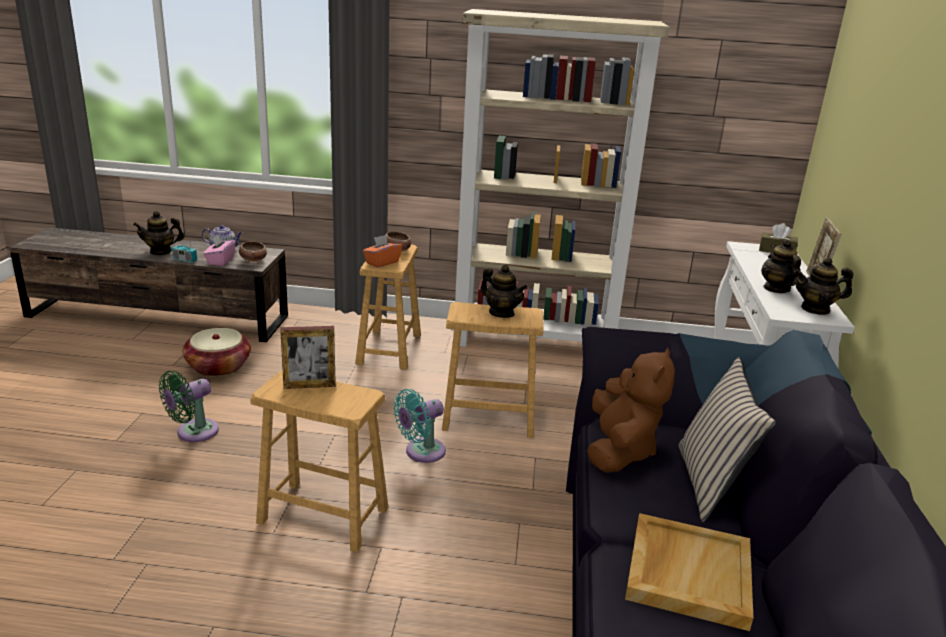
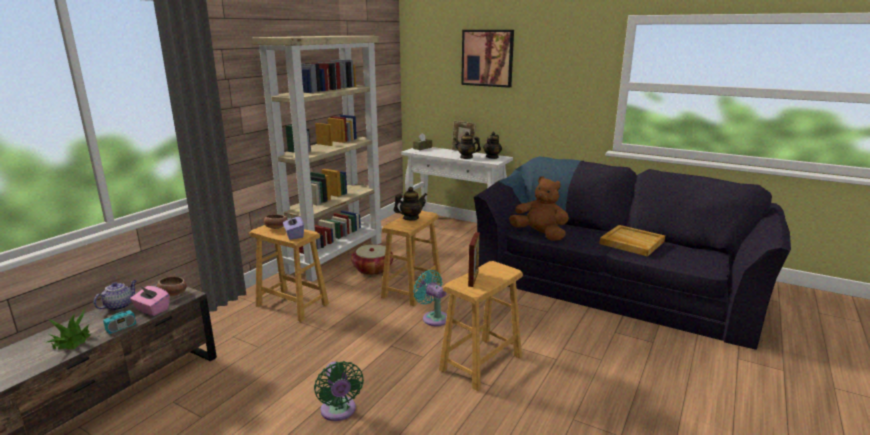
camera: 65 degrees left, 5 degrees down
teapot [133,211,185,255] -> potted plant [46,307,90,350]
basket [182,328,251,377] -> basket moved to [351,245,394,275]
orange tissue box [363,235,402,268] -> purple tissue box [283,215,304,240]
turquoise fan [394,389,446,463] -> turquoise fan turned 150 degrees clockwise [413,270,447,326]
beige pillow [679,357,776,522] -> none
none -> picture [461,30,514,88]

